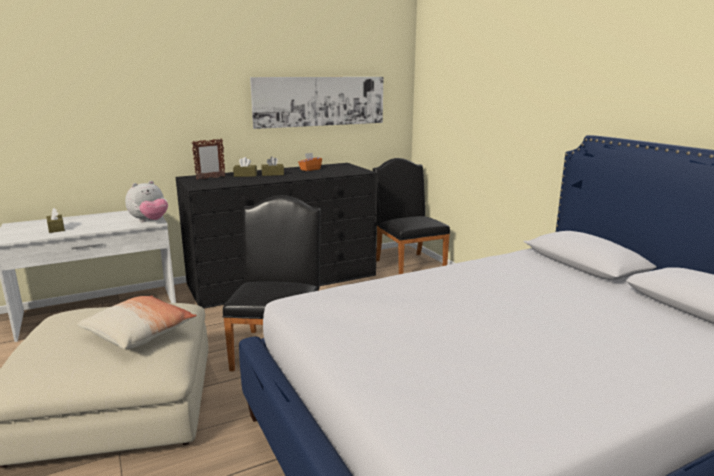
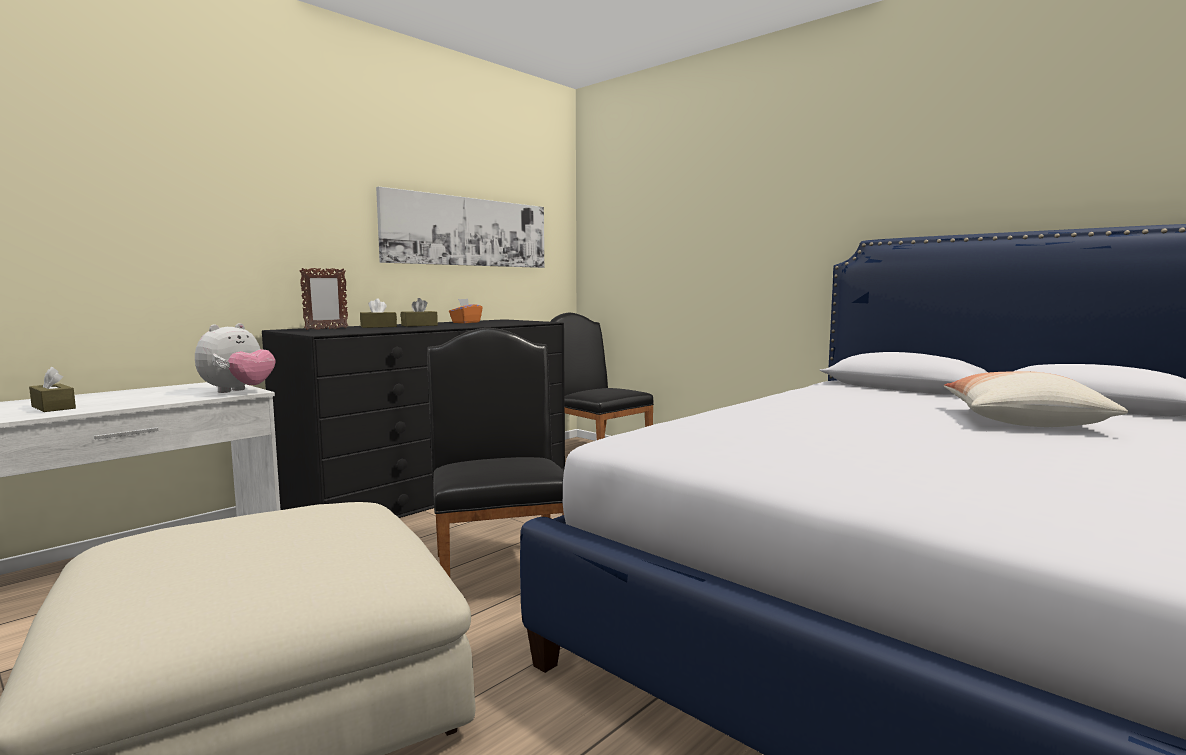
camera: 20 degrees left, 10 degrees down
pillow [77,296,197,349] -> pillow moved to [944,371,1128,427]

